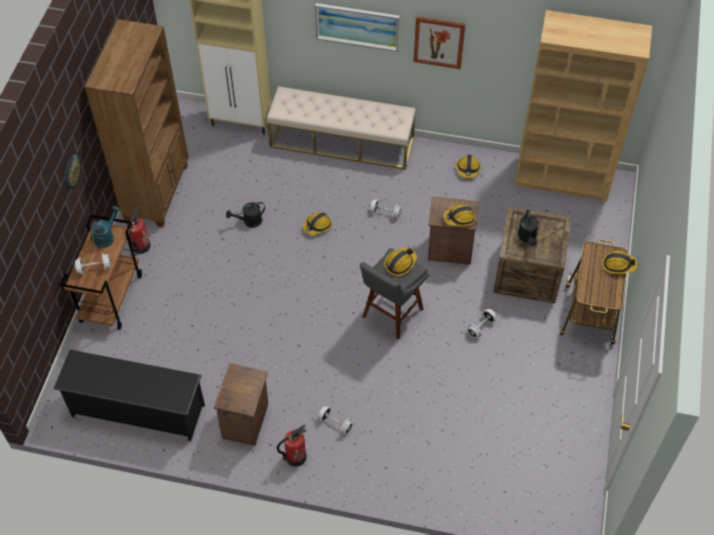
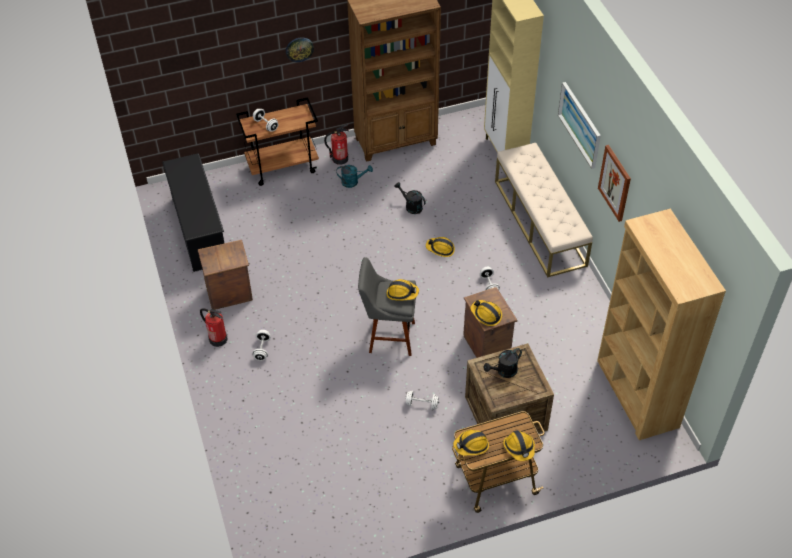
camera: 60 degrees right, 5 degrees down
turquoise watering can [90,206,120,248] -> turquoise watering can moved to [336,165,373,188]
hard hat [456,155,481,178] -> hard hat moved to [453,430,489,456]

